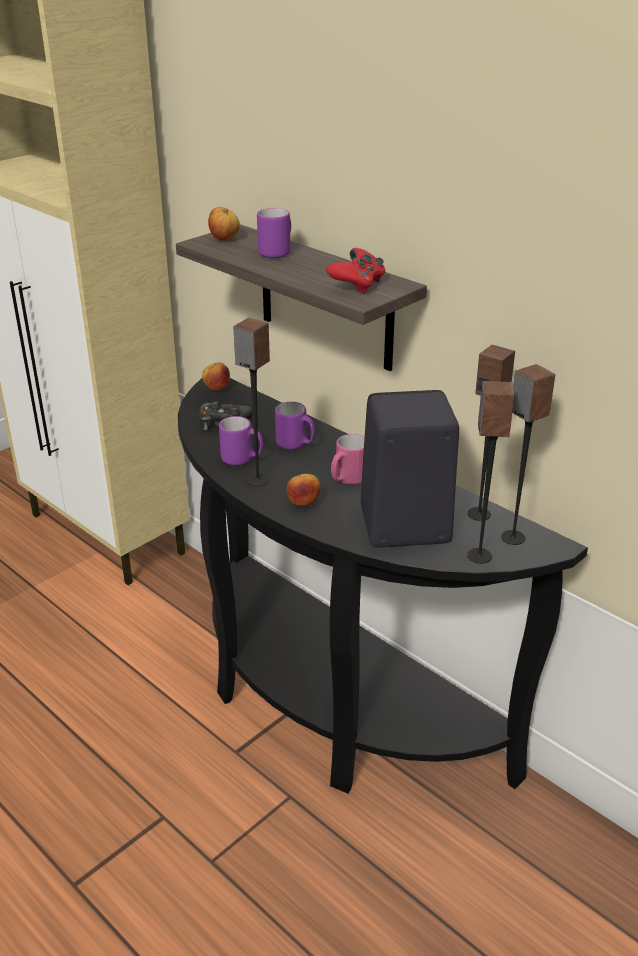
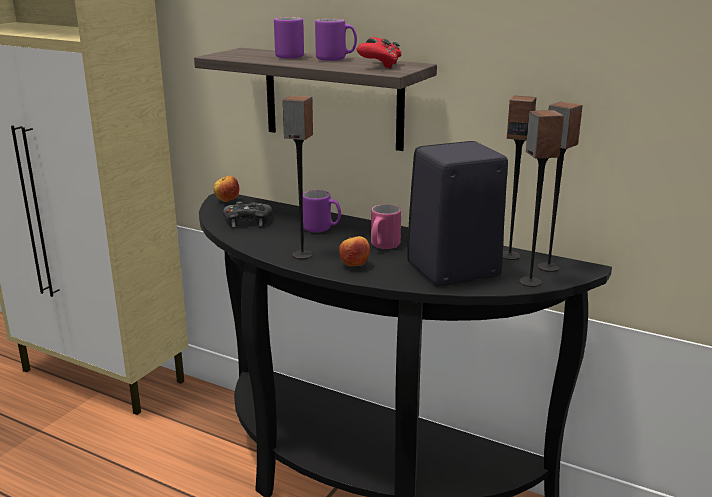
camera: 15 degrees left, 10 degrees down
apple [208,207,240,241] -> none
purple mug [219,416,263,466] -> purple mug moved to [315,19,357,61]

